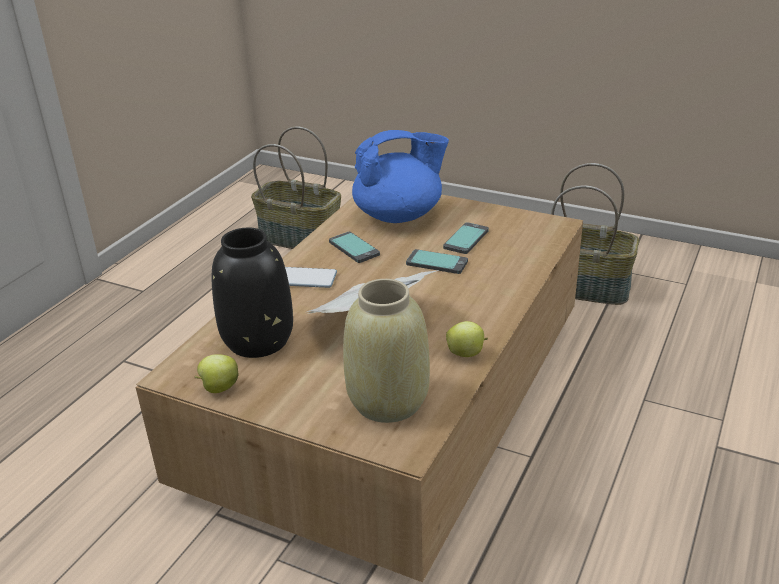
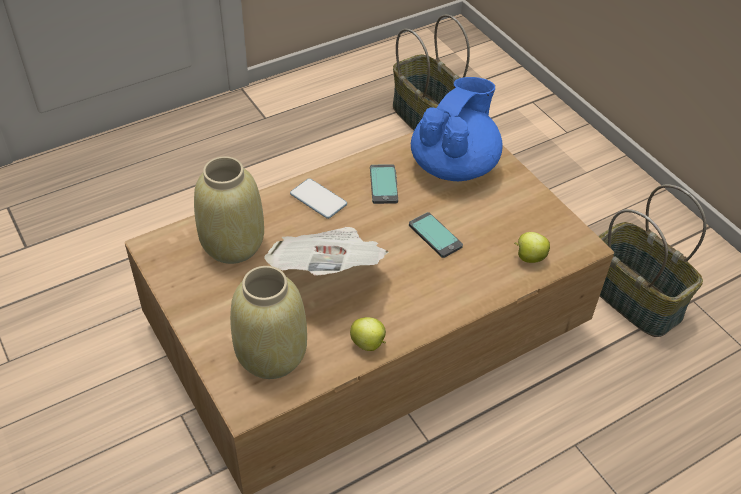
camera: 30 degrees right, 15 degrees up
apple [194,354,239,393] -> apple moved to [514,232,550,263]
black vase [212,228,293,358] -> beige vase [194,156,264,264]
blue teapot [352,130,449,223] -> blue teapot turned 75 degrees counterclockwise [411,77,503,181]
phone [443,222,489,254] -> none

